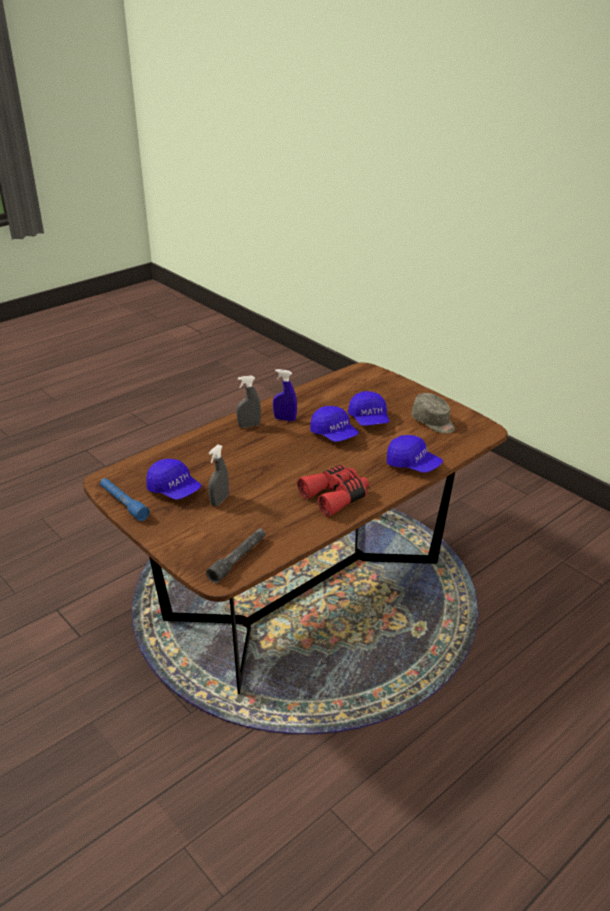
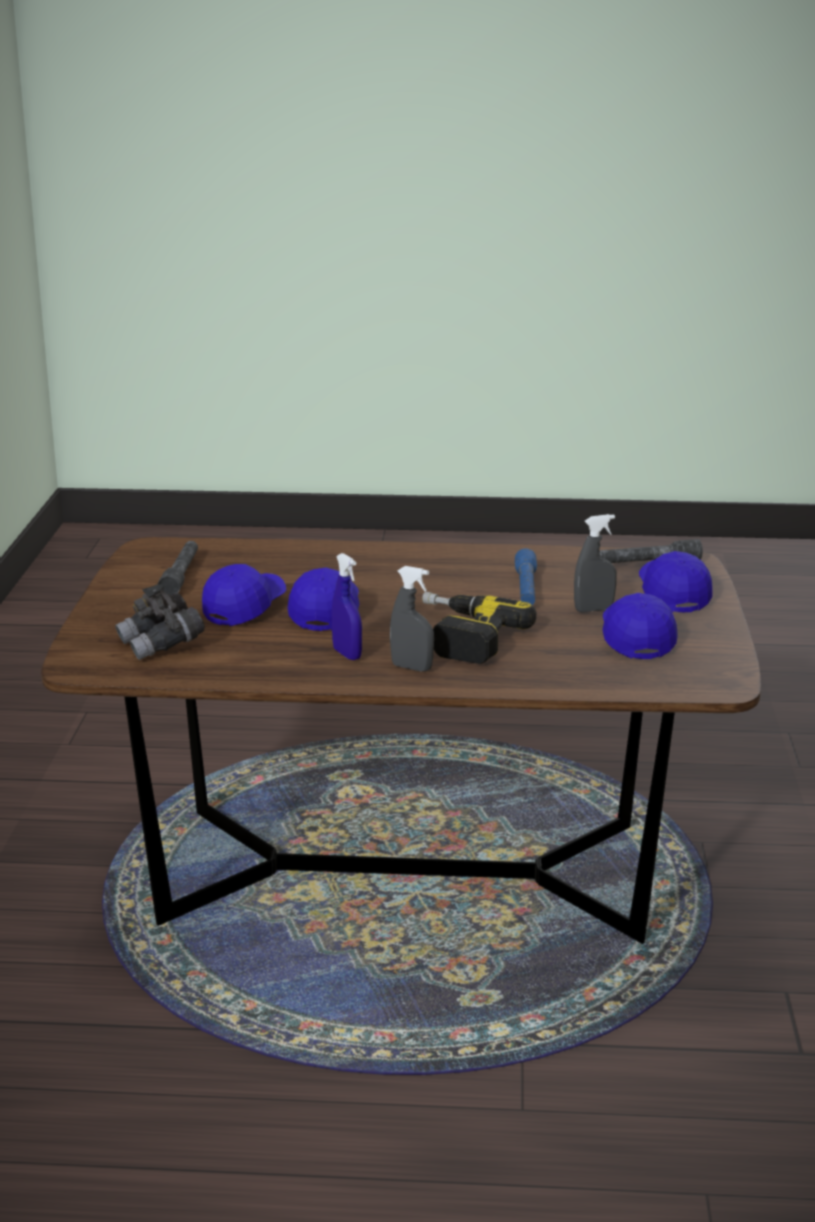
camera: 135 degrees left, 10 degrees down
blue flashlight [100,478,150,521] -> blue flashlight moved to [515,549,537,605]
red binoculars [297,465,369,517] -> none
blue cap [387,435,443,473] -> blue cap moved to [639,551,712,612]
grey cap [412,393,455,433] -> grey flashlight [158,541,198,595]
none -> grey binoculars [115,584,205,660]
none -> power drill [422,592,537,664]

